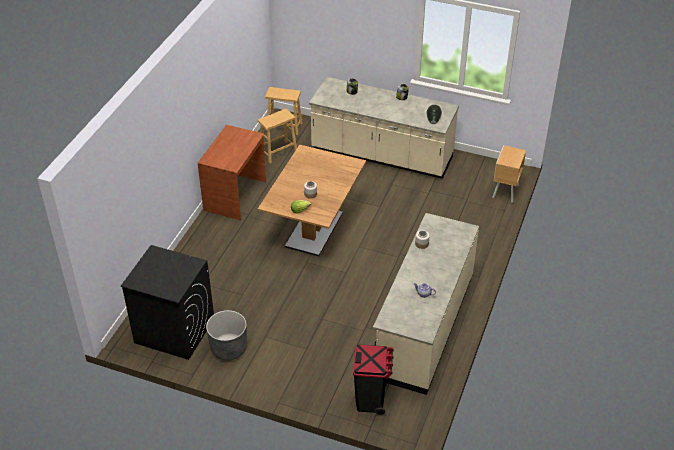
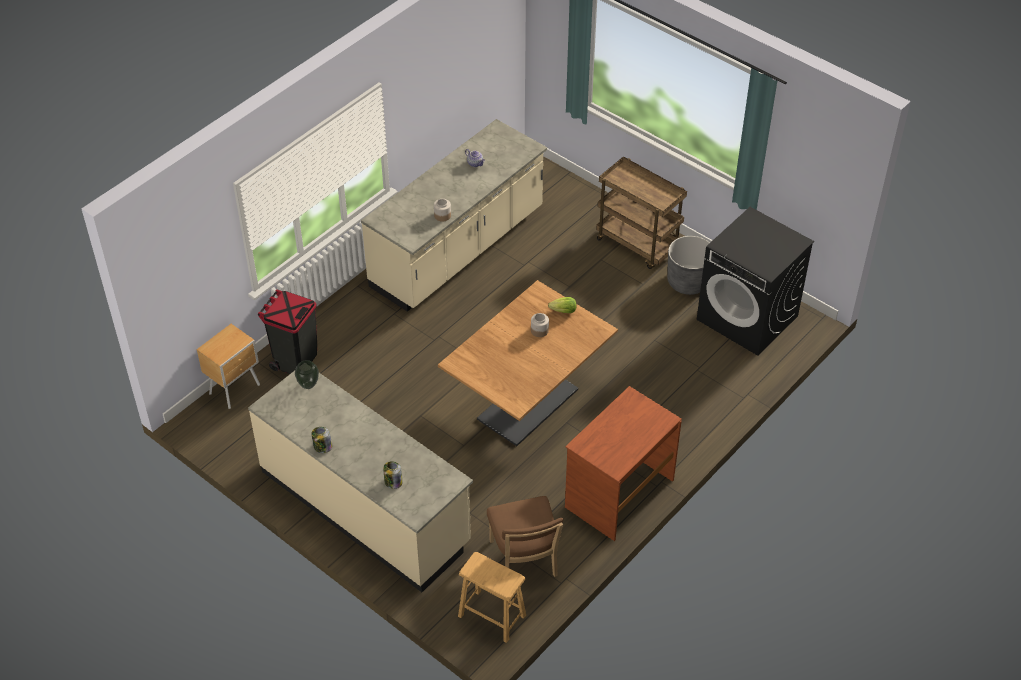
camera: 160 degrees left, 5 degrees up
brown stool [257,109,297,163] -> brown chair [487,496,563,577]
black trash can [353,345,394,415] -> black trash can moved to [258,289,317,374]
none -> brown cart [596,156,687,269]

